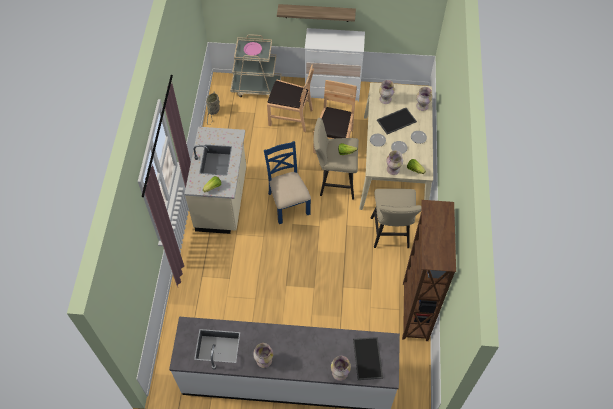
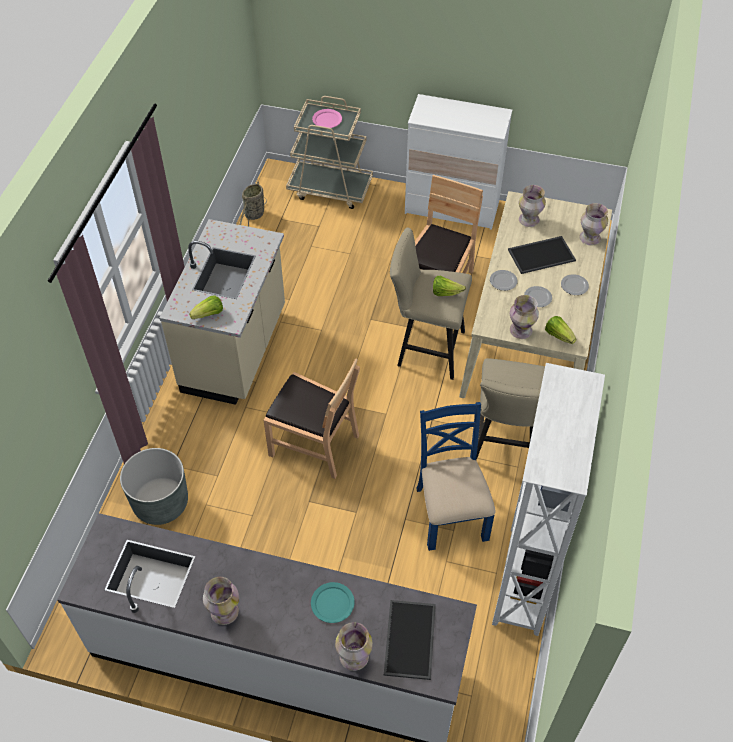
camera: 10 degrees right, 5 degrees down
blue chair [264,141,311,224] -> blue chair moved to [416,402,496,551]
brown chair [267,65,314,132] -> brown chair moved to [264,358,360,479]
shelf [277,4,356,22] -> none
brown bookcase [402,200,456,341] -> white bookcase [492,363,605,636]
none -> grey planter [120,448,188,525]
none -> turquoise plate [311,582,355,623]

